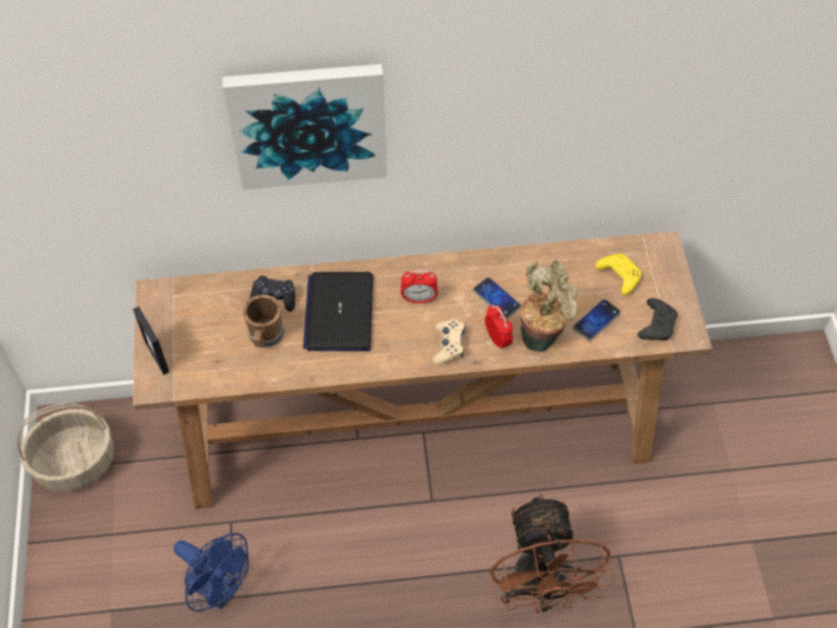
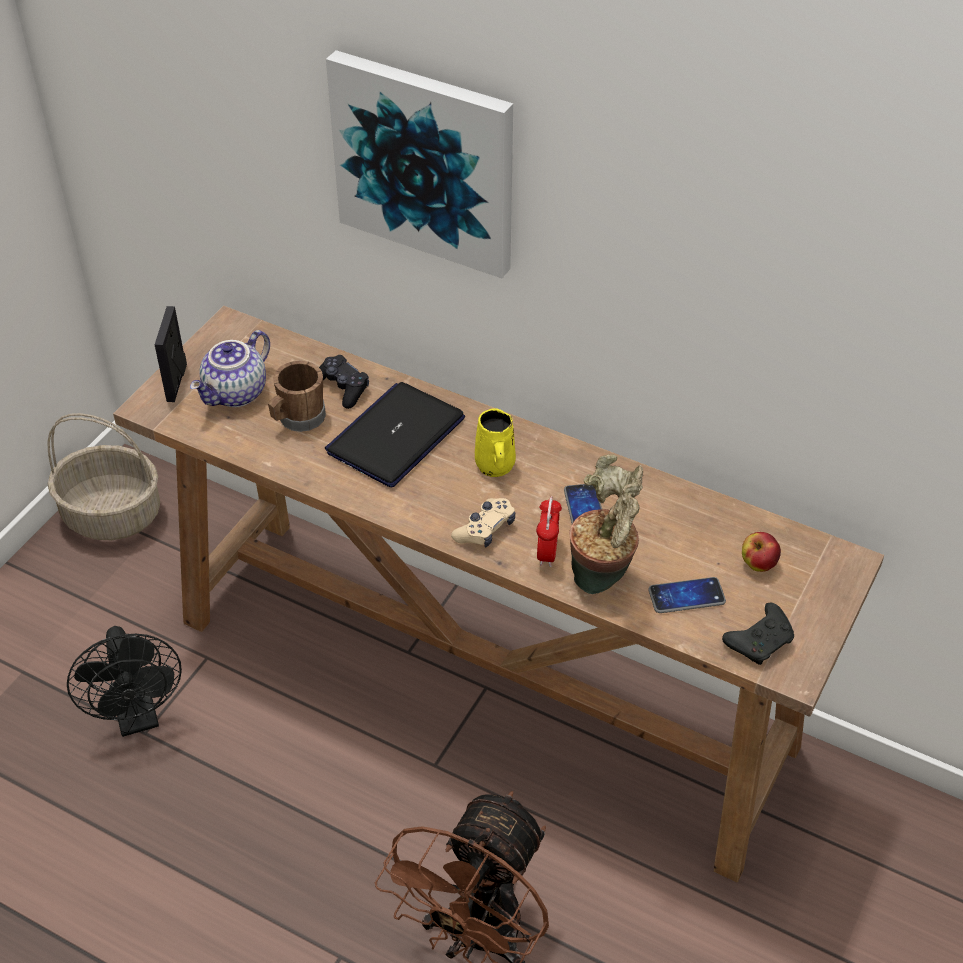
camera: 35 degrees right, 10 degrees down
blue fan [174,533,249,612] -> black fan [67,626,182,737]
alarm clock [401,270,438,303] -> yellow mug [475,408,516,477]
yellow game controller [595,254,641,296] -> apple [742,532,781,572]
none -> teapot [190,330,270,407]

